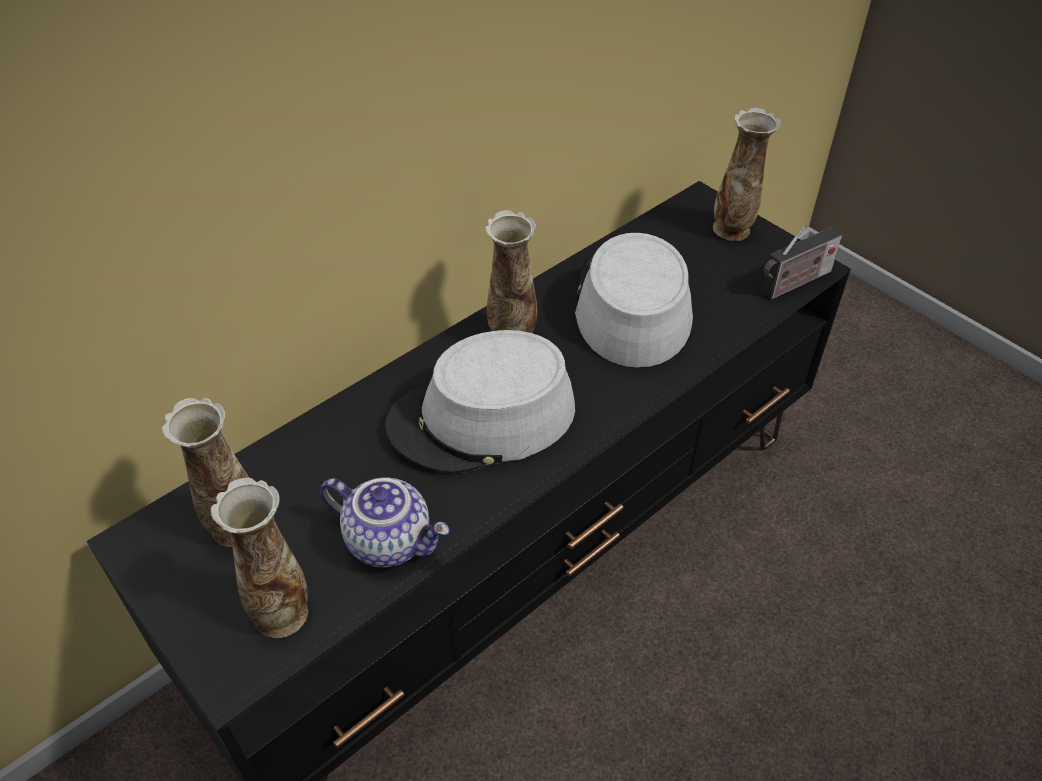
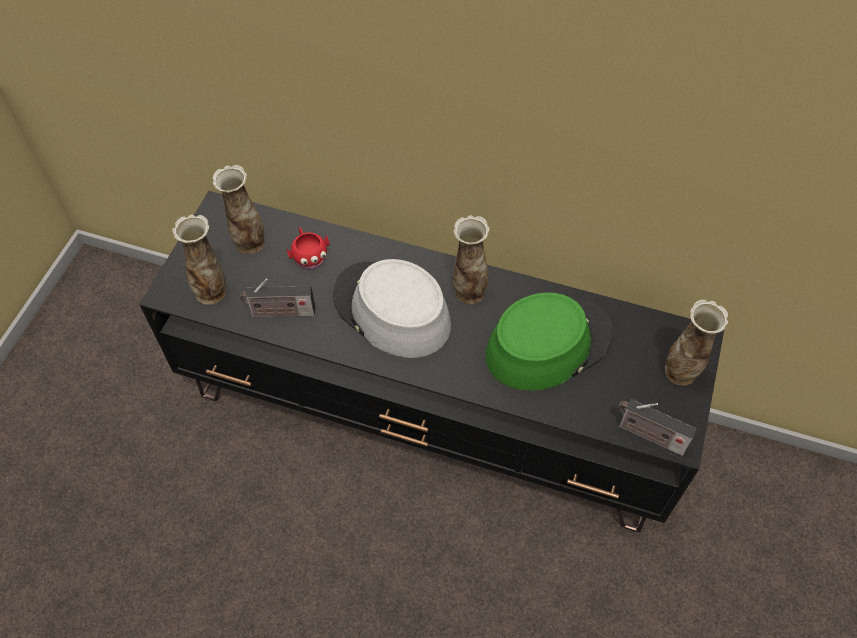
camera: 60 degrees right, 10 degrees up
teapot [320,477,449,568] -> radio [240,278,315,317]
grey hat [575,233,693,368] -> green hat [485,292,612,391]
none -> red mug [287,228,330,270]

